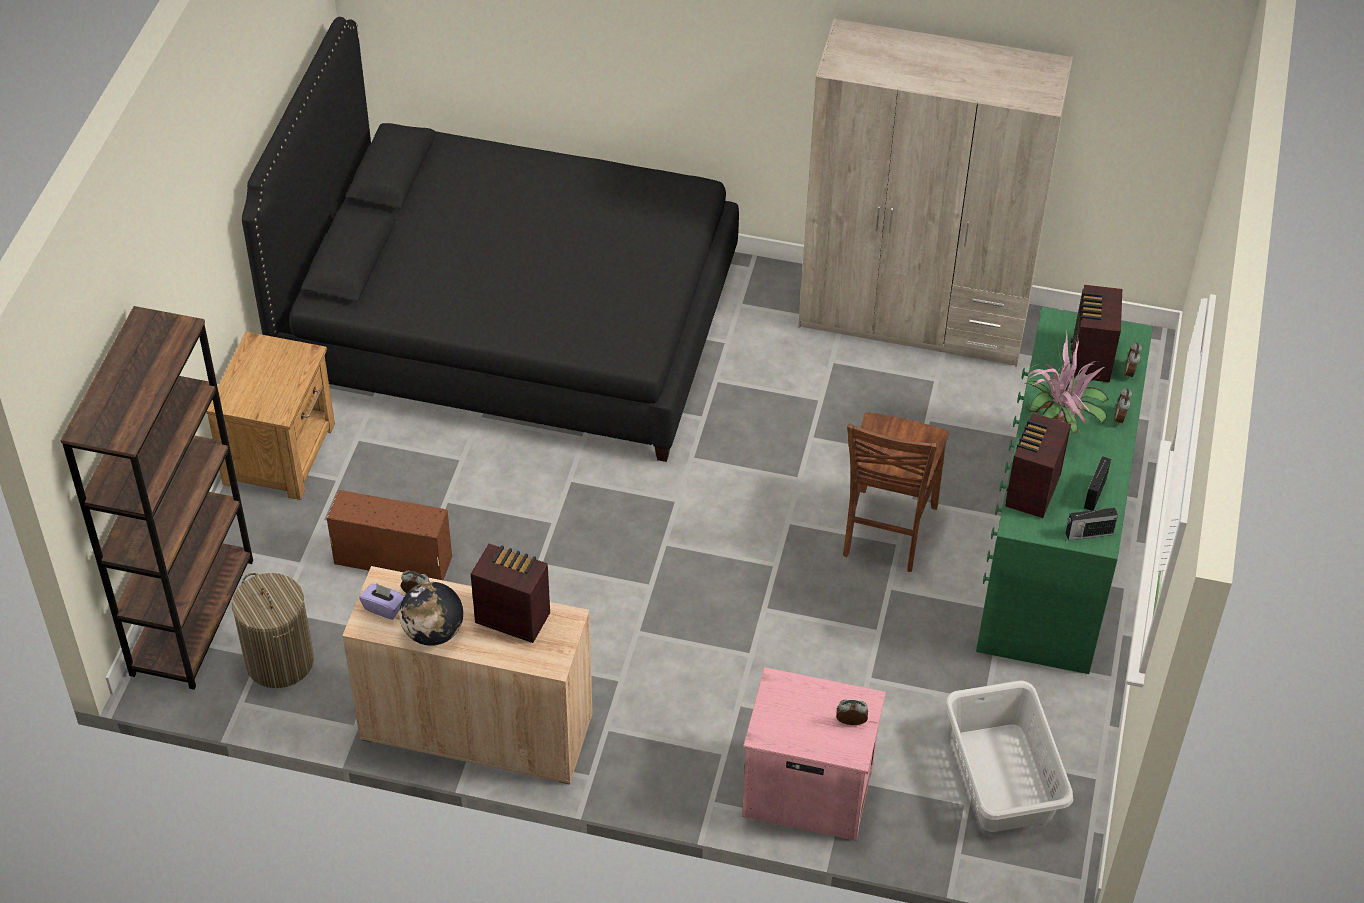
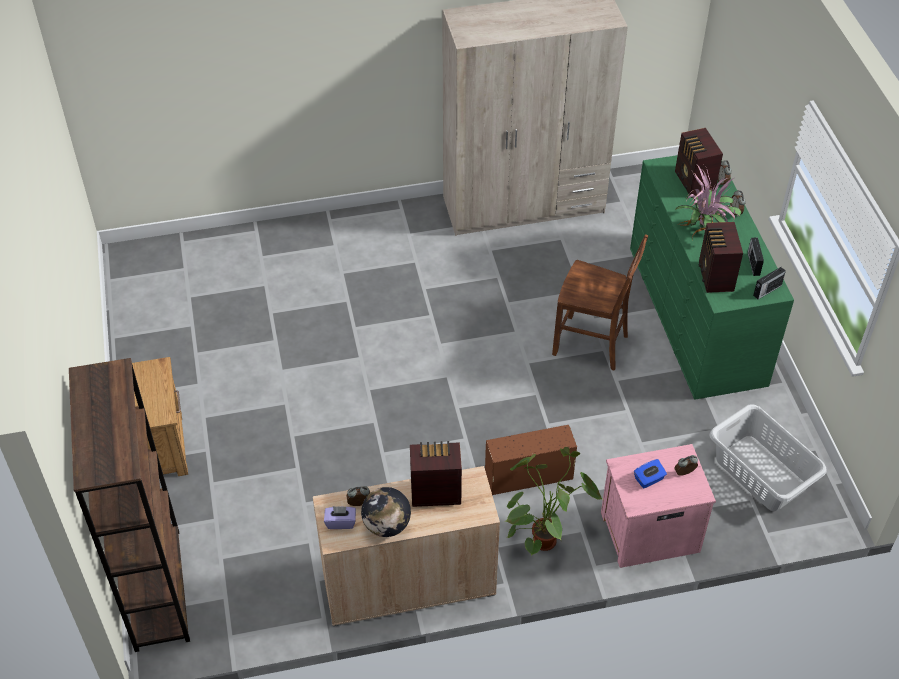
camera: 25 degrees left, 0 degrees up
laundry basket [232,573,314,688] -> none
black bed [242,17,739,462] -> none
brown storage box [327,490,452,580] -> brown storage box moved to [485,425,577,495]
brown chair [843,412,949,572] -> brown chair turned 60 degrees counterclockwise [552,234,648,371]
none -> potted plant [505,447,603,555]
none -> blue tissue box [634,459,667,489]

